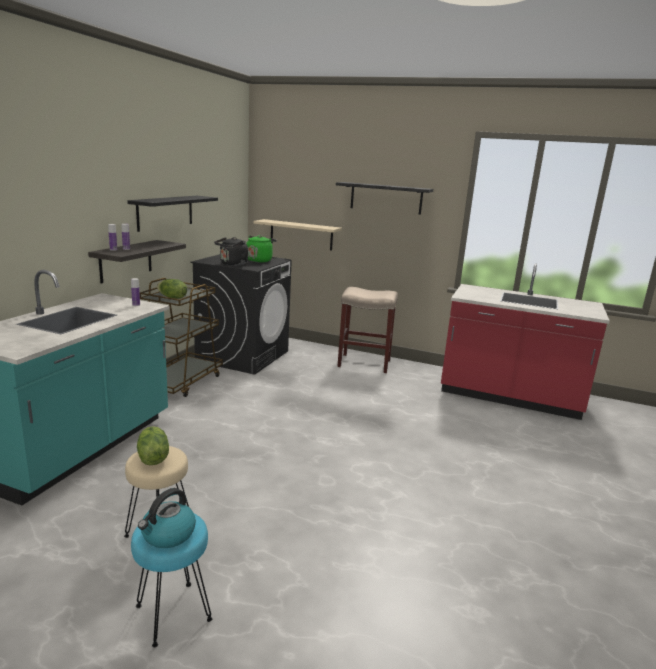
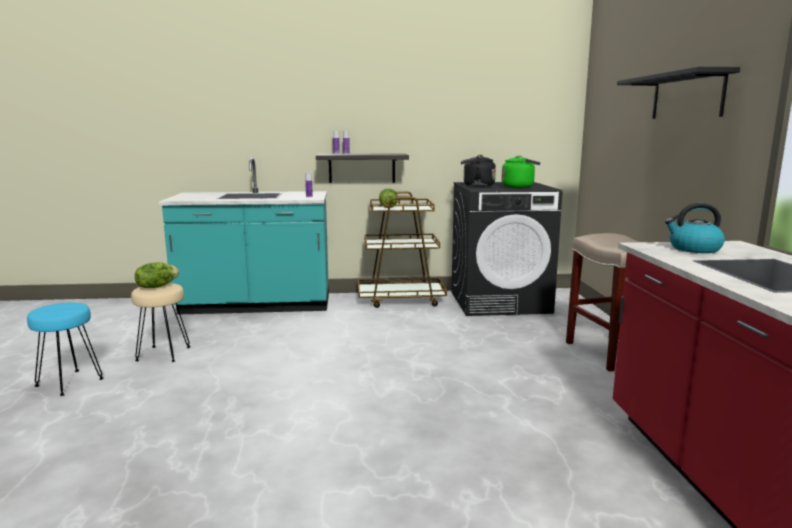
camera: 65 degrees right, 5 degrees down
black shelf [127,196,218,232] -> none
kettle [138,488,196,548] -> kettle moved to [665,203,725,253]
beige shelf [254,219,342,251] -> none

